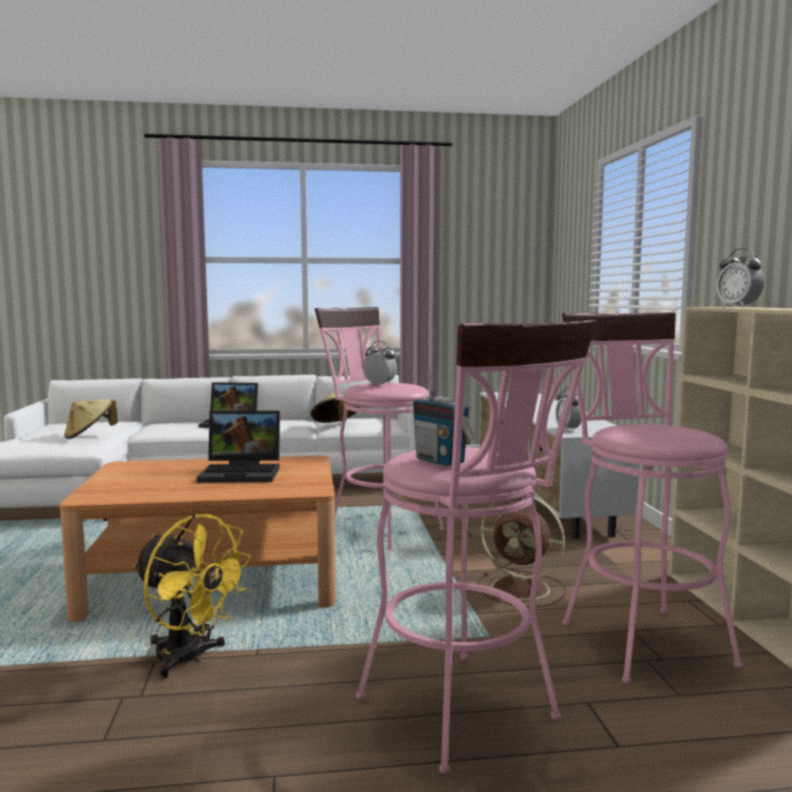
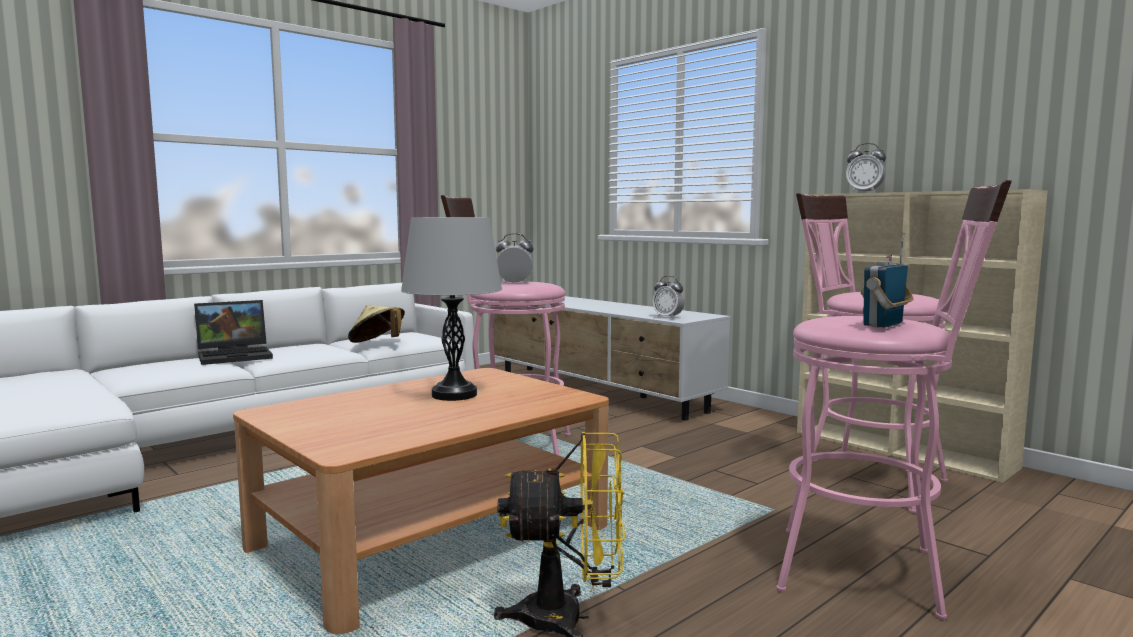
camera: 35 degrees left, 0 degrees up
beige hat [64,399,118,439] -> none
laptop [197,410,280,483] -> grey table lamp [401,217,502,401]
radio [413,366,475,466] -> radio turned 120 degrees clockwise [861,232,914,328]
brown fan [478,496,566,607] -> none

